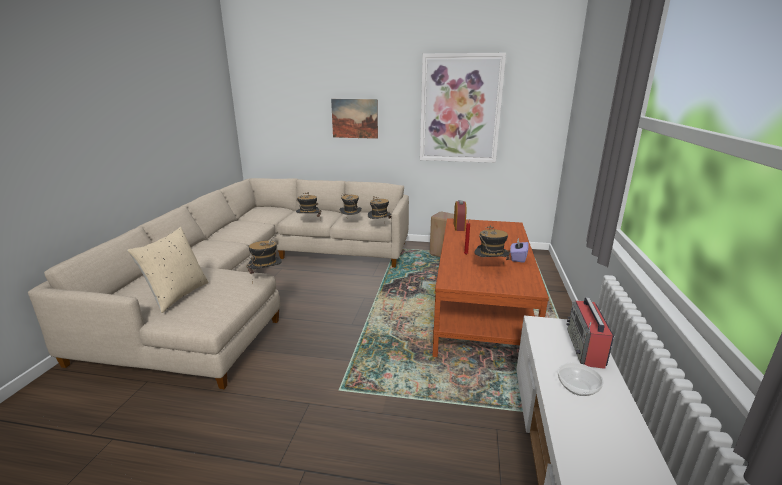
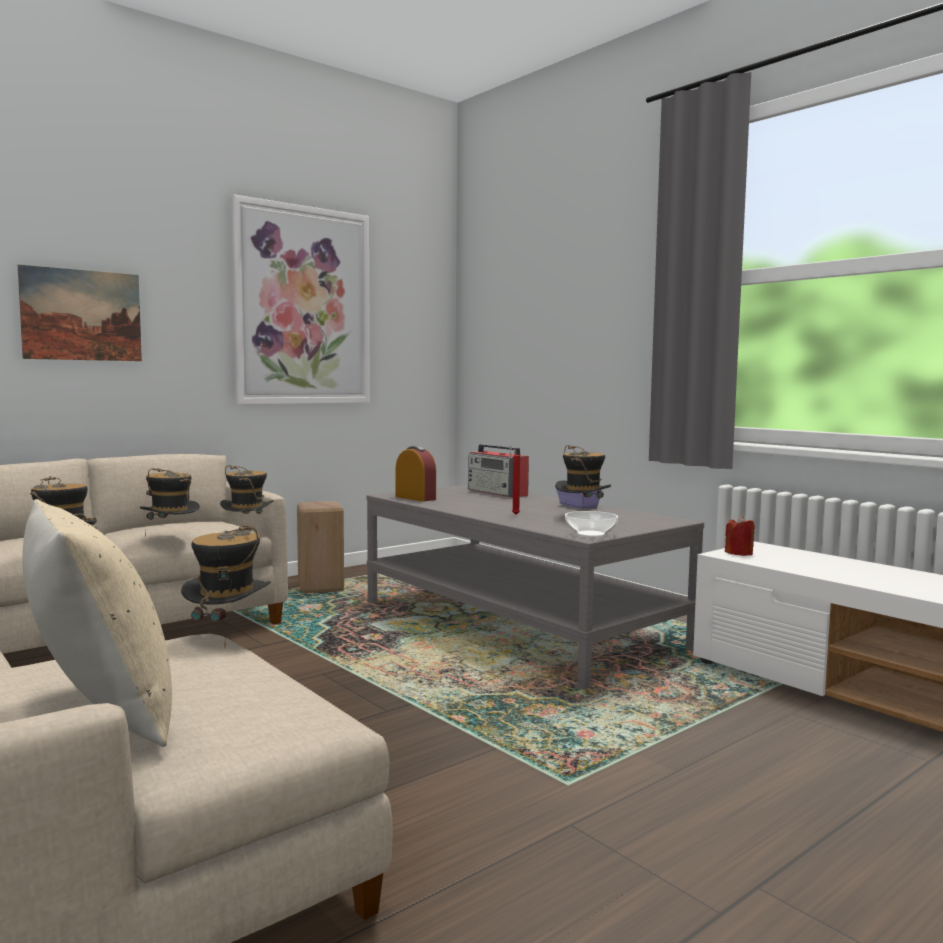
camera: 50 degrees left, 15 degrees down
brown coffee table [432,218,549,357] -> grey coffee table [366,485,704,690]
bowl [558,363,604,396] -> bowl moved to [565,511,618,537]
radio [566,297,614,369] -> radio moved to [468,444,529,497]
none -> red candle [725,516,755,556]

